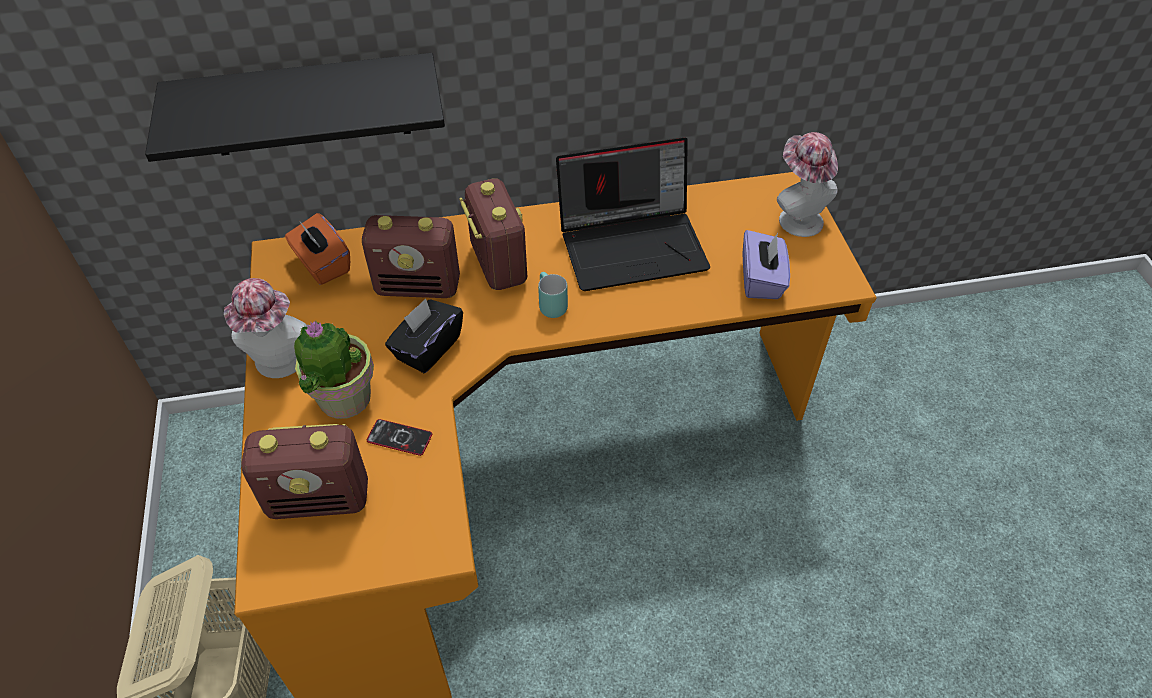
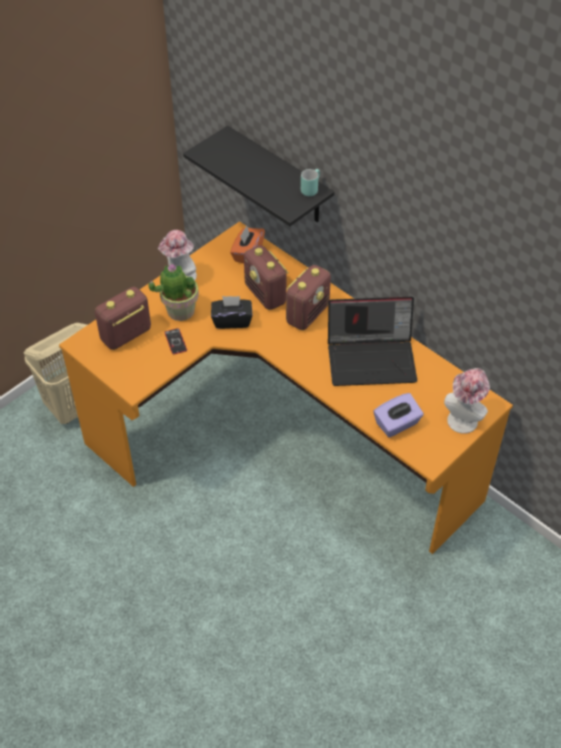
camera: 55 degrees right, 0 degrees up
radio [241,424,368,519] -> radio turned 90 degrees clockwise [95,287,151,350]
turquoise mug [538,272,568,318] -> turquoise mug moved to [301,169,320,196]
laptop [556,137,710,291] -> laptop turned 45 degrees counterclockwise [328,297,417,386]

